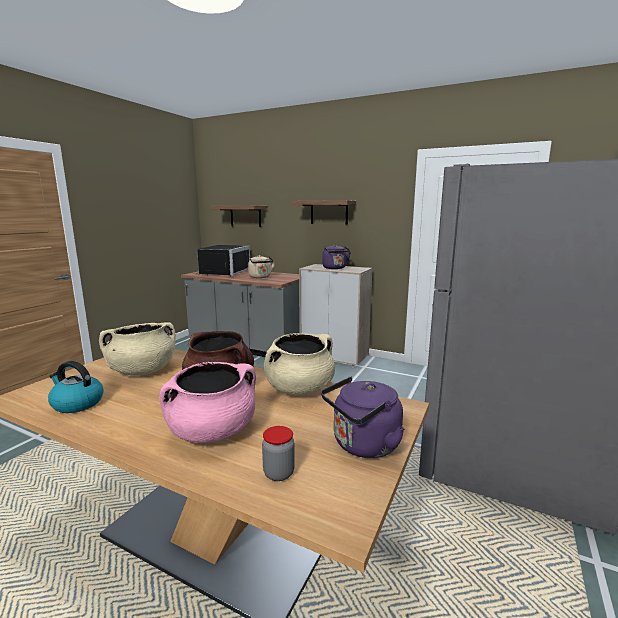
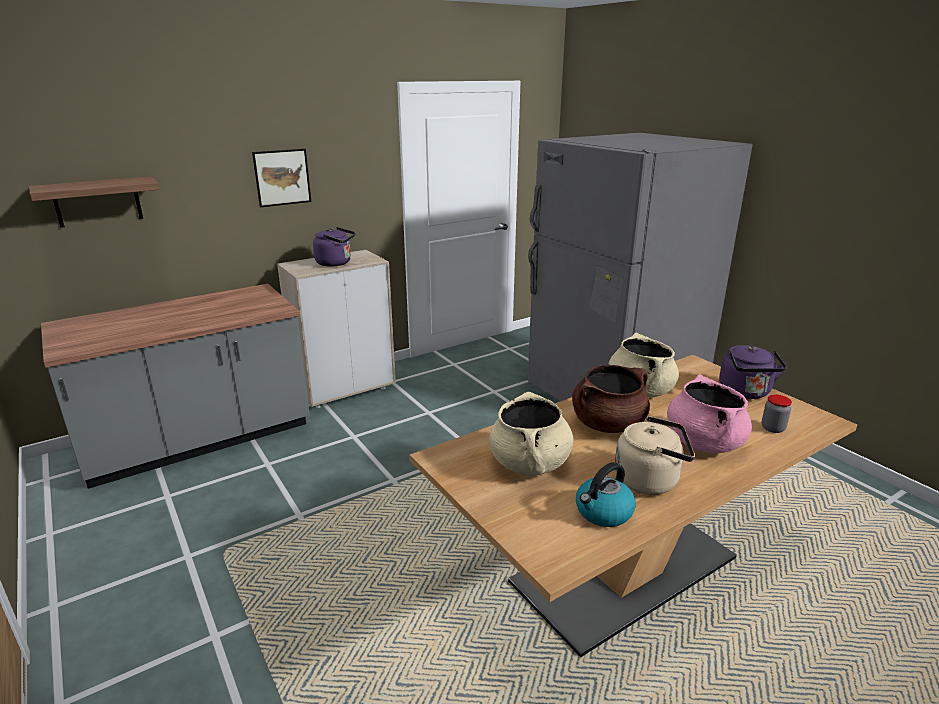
camera: 60 degrees left, 10 degrees up
black microwave [195,245,250,276] -> none
beige kettle [248,255,275,278] -> beige kettle moved to [615,416,695,495]
shelf [293,200,356,225] -> picture [252,149,311,207]

